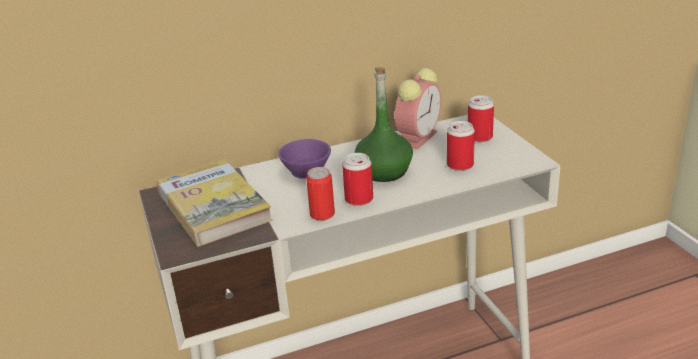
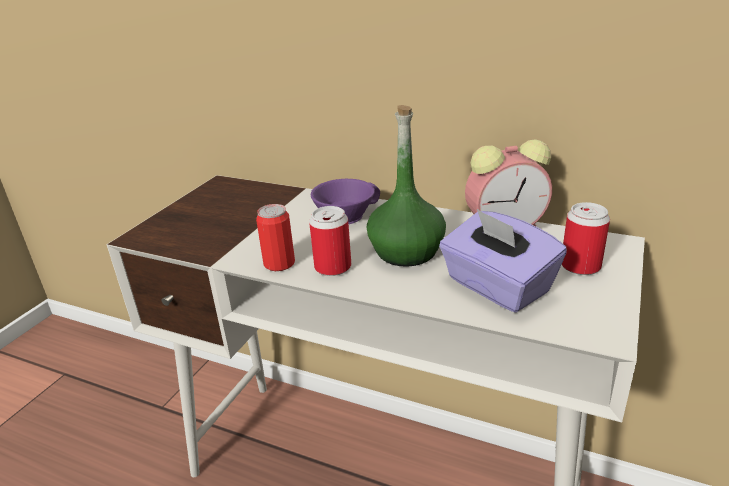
camera: 45 degrees right, 0 degrees up
book [156,159,273,247] -> none
can [447,121,475,171] -> purple tissue box [439,209,567,313]

